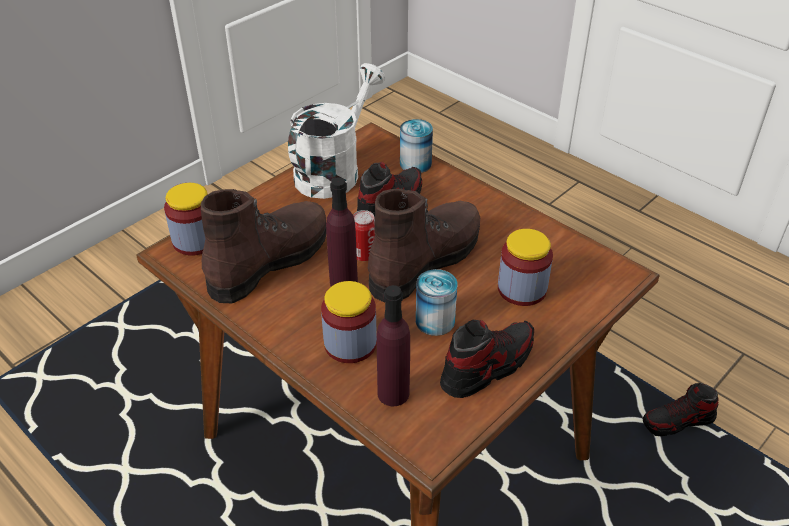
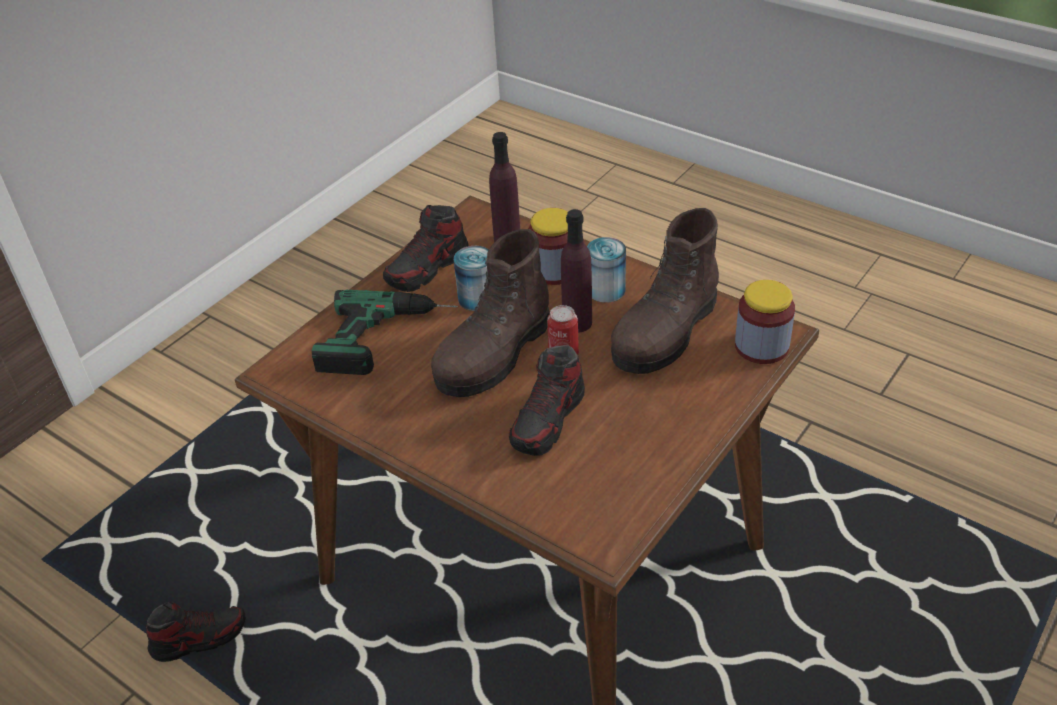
camera: 175 degrees right, 0 degrees up
white watering can [288,63,385,199] -> none
can [400,119,433,173] -> can moved to [587,237,626,303]
jar [498,229,553,306] -> power drill [311,290,458,375]

